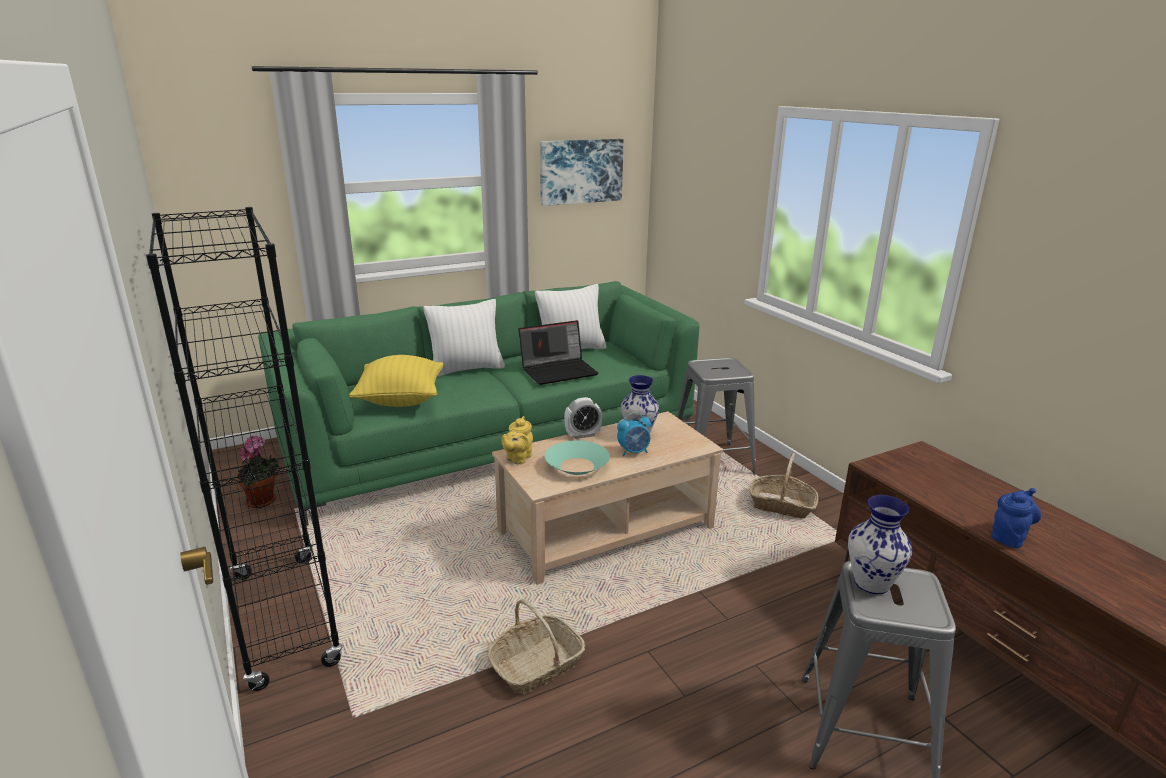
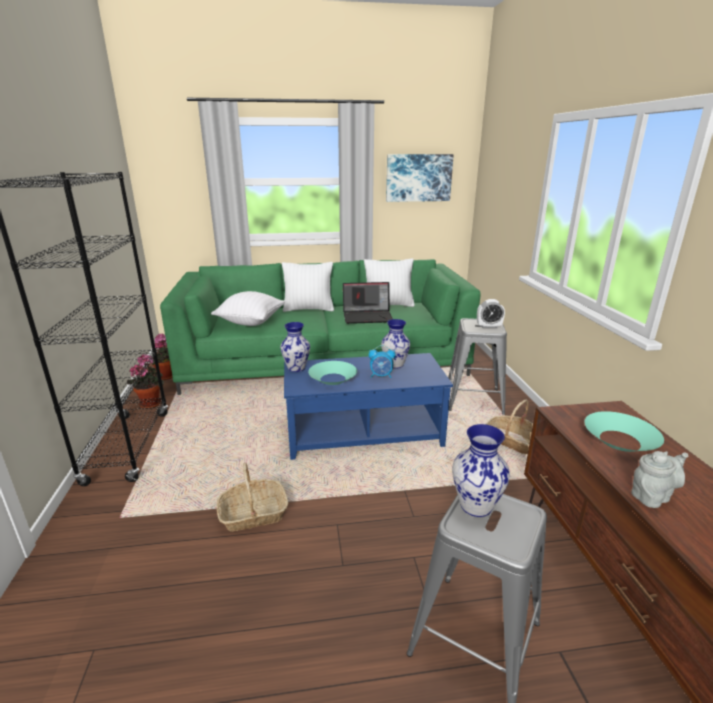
camera: 20 degrees right, 0 degrees up
yellow pillow [349,355,443,407] -> white pillow [211,291,285,326]
beige coffee table [492,411,724,585] -> blue coffee table [284,353,453,460]
yellow teapot [501,416,533,464] -> vase [280,322,310,372]
alarm clock [564,397,602,439] -> alarm clock moved to [477,299,505,328]
blue teapot [991,488,1041,548] -> grey teapot [631,451,689,508]
none -> potted plant [127,354,164,409]
none -> turquoise bowl [584,411,664,452]

